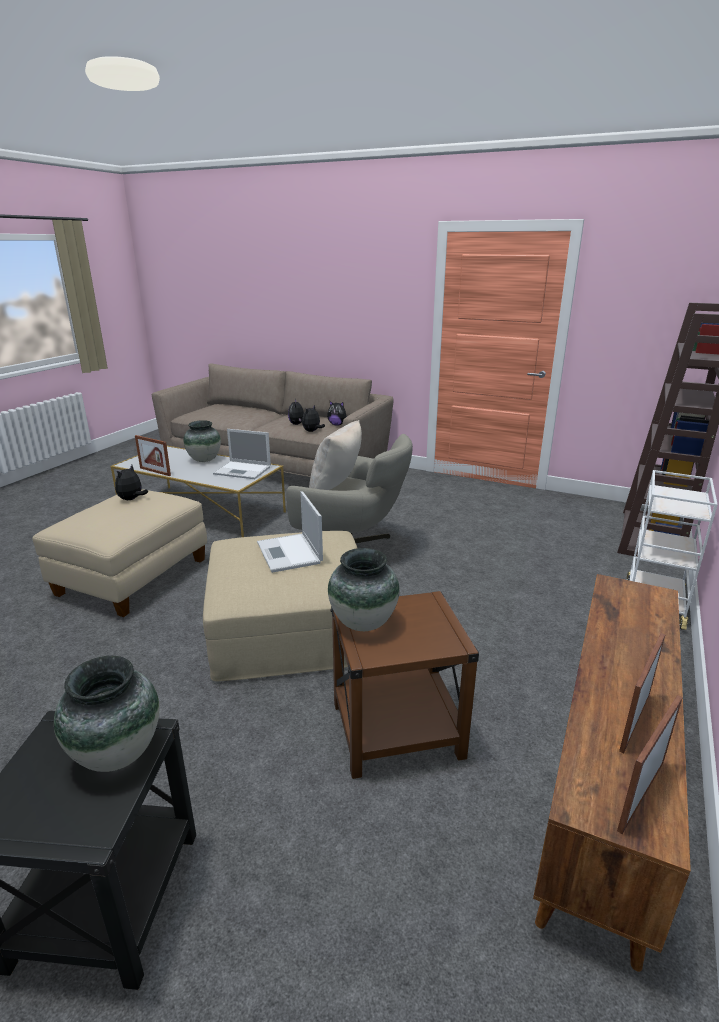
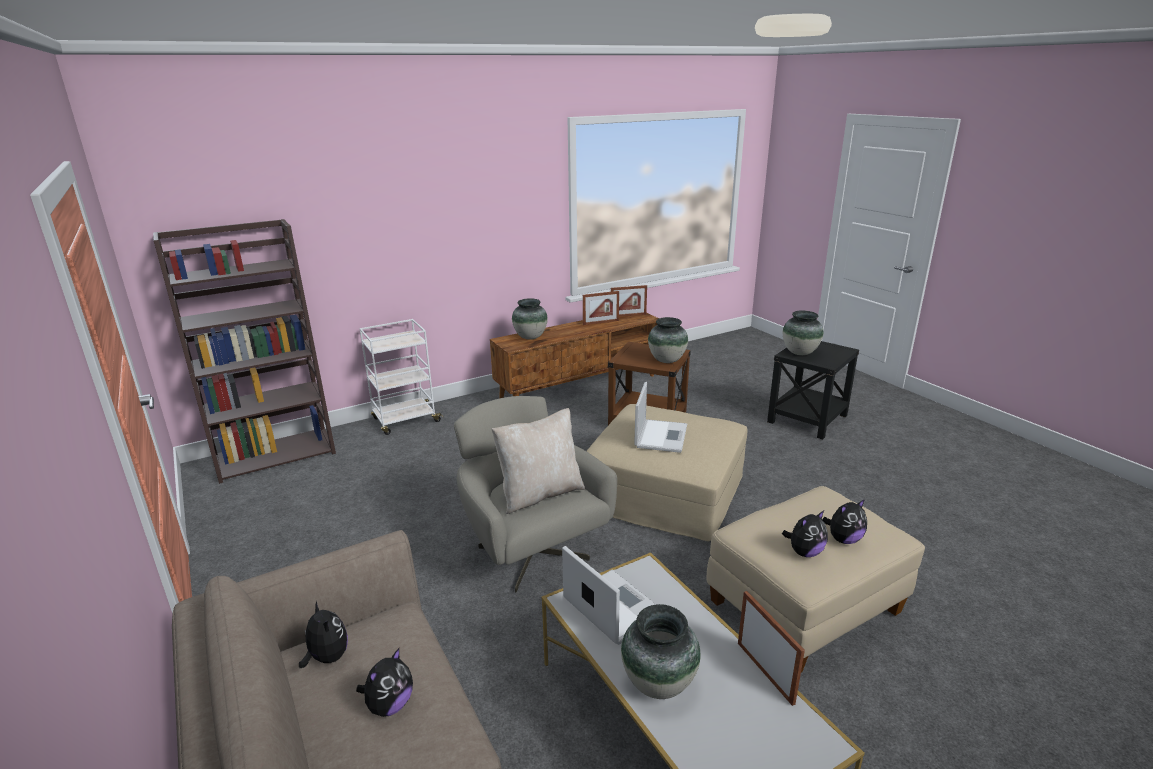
camera: 145 degrees left, 0 degrees up
plush toy [302,405,325,432] -> plush toy moved to [822,499,867,544]
none -> vase [512,298,548,340]

